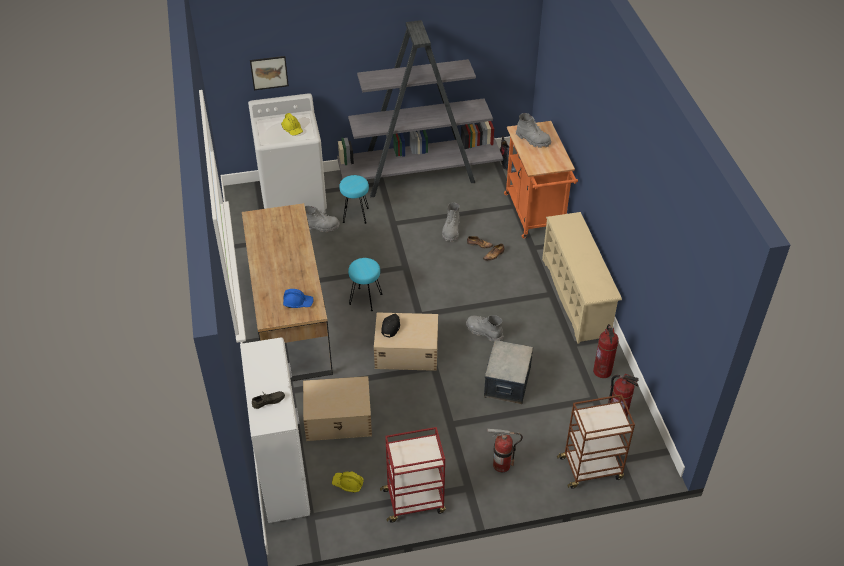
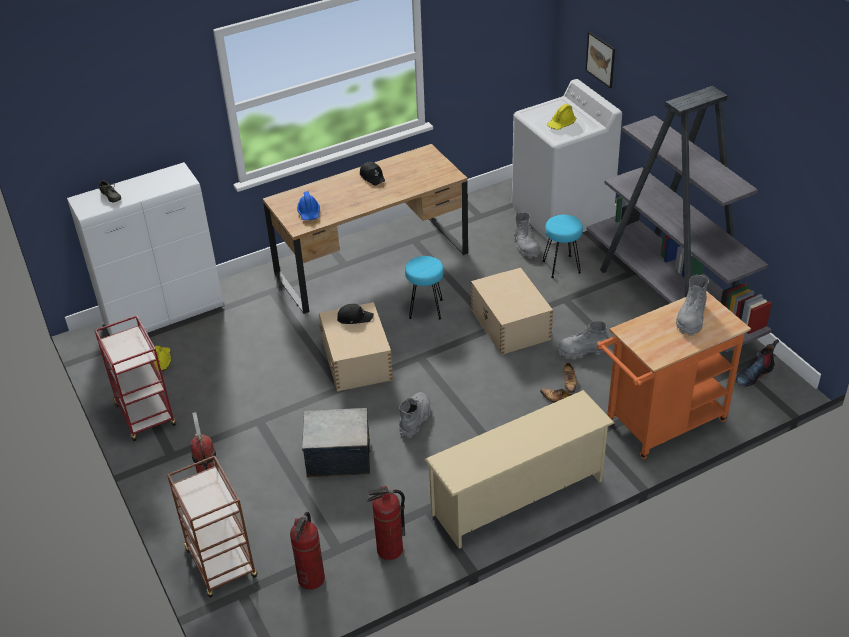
camera: 75 degrees right, 5 degrees down
beige storage box [303,376,372,441] -> beige storage box moved to [471,267,553,355]
none -> black cap [360,162,385,185]

